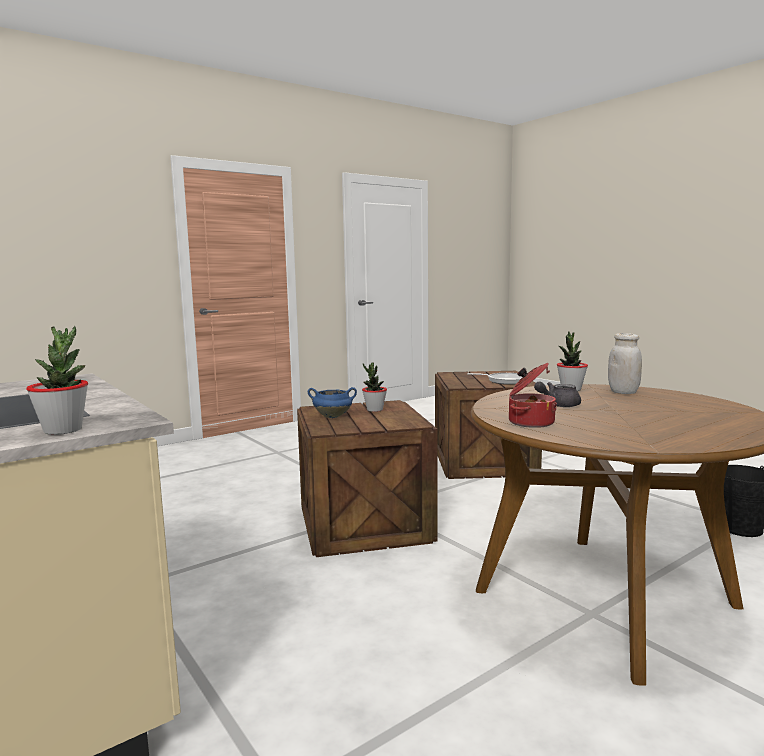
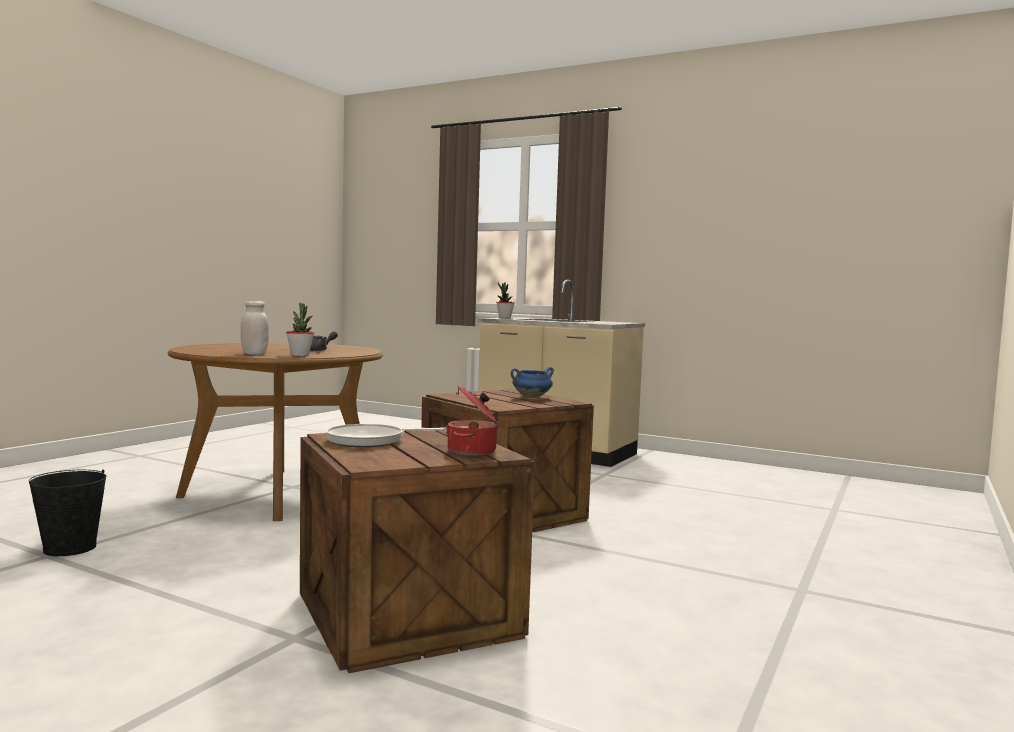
camera: 155 degrees right, 5 degrees down
potted plant [362,363,387,412] -> none
cooking pot [509,363,557,428] -> cooking pot moved to [446,386,497,456]

